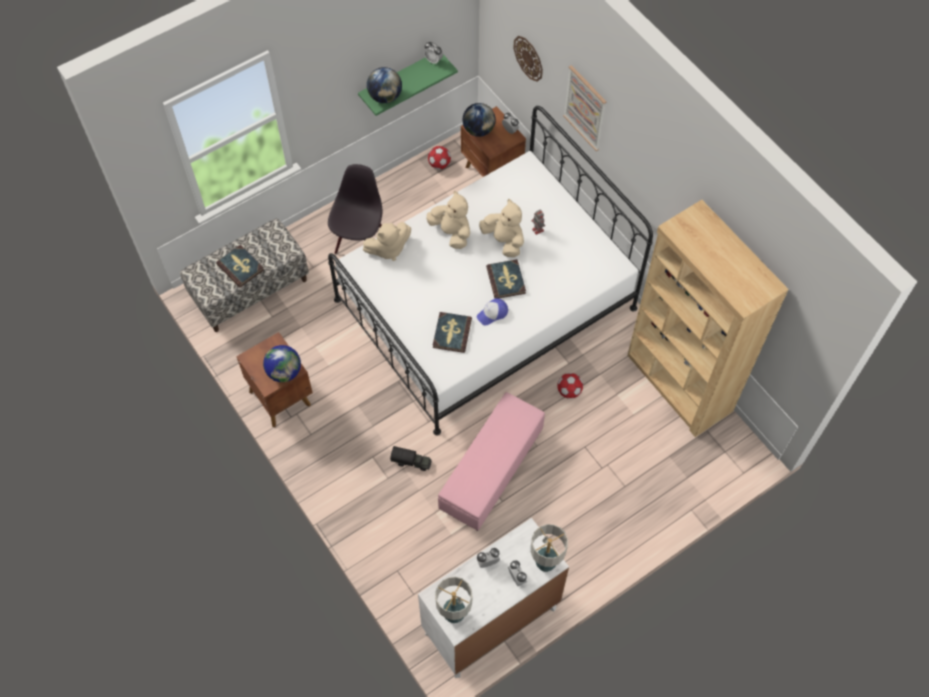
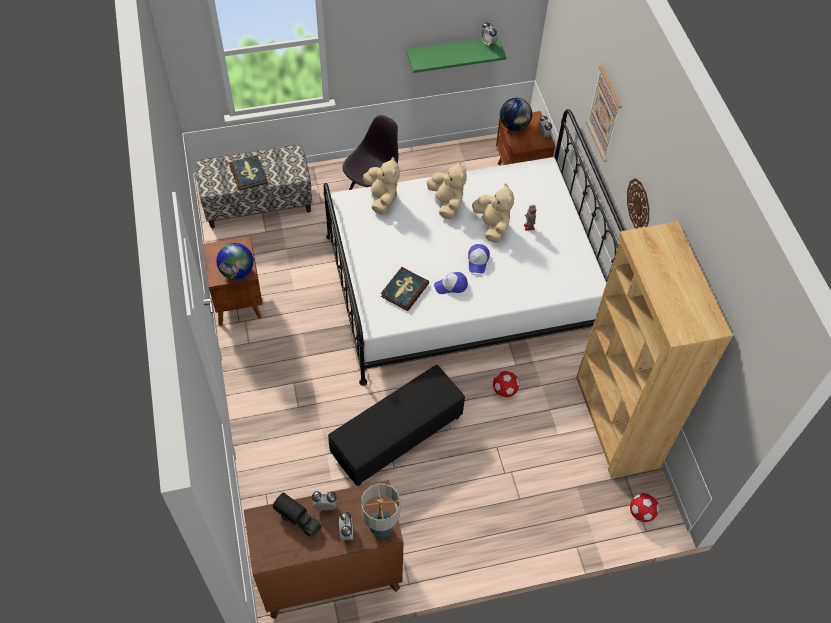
camera: 20 degrees right, 5 degrees down
beige plush toy [363,222,411,261] -> beige plush toy turned 105 degrees counterclockwise [363,156,400,215]
globe [367,67,402,103] -> none
toy truck [390,446,432,471] -> toy truck moved to [273,492,322,537]
white dresser [418,518,569,678] -> brown dresser [244,480,404,619]
football [428,146,451,169] -> football moved to [630,493,659,522]
table lamp [435,577,472,623] -> none
pink ottoman [438,392,545,531] -> black ottoman [328,365,465,486]
book [486,259,526,298] -> cap [468,244,490,273]
wall clock [513,36,543,82] -> wall clock moved to [627,178,649,229]

